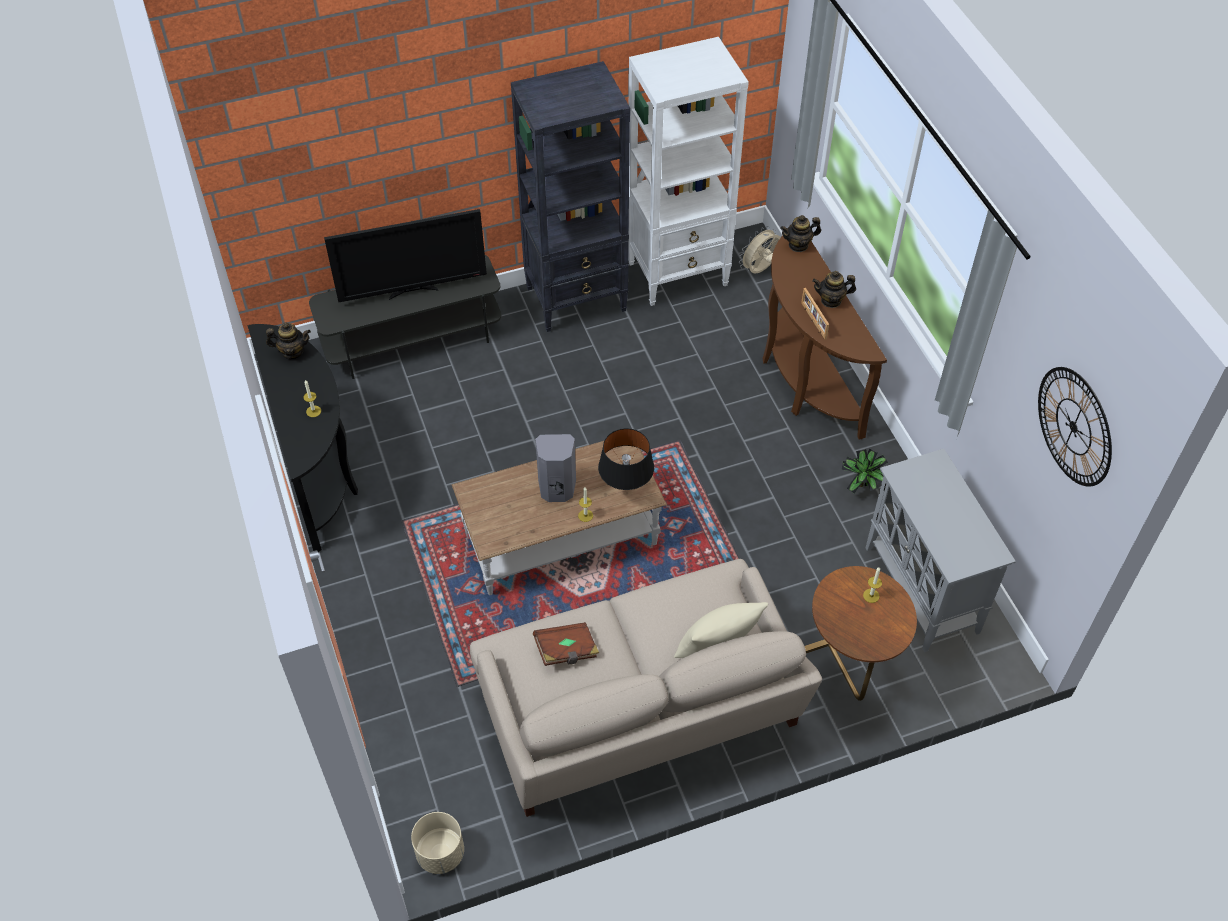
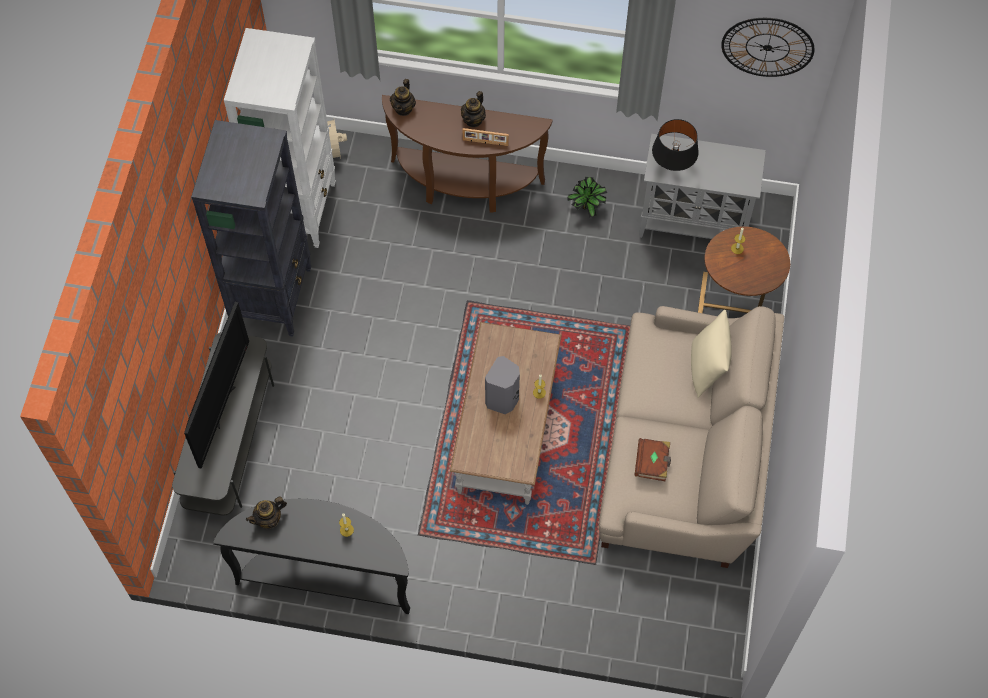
camera: 60 degrees left, 10 degrees up
teapot [266,322,311,359] -> teapot turned 150 degrees counterclockwise [246,496,287,529]
beige planter [411,812,464,874] -> none
black table lamp [598,428,654,490] -> black table lamp moved to [652,119,699,171]

